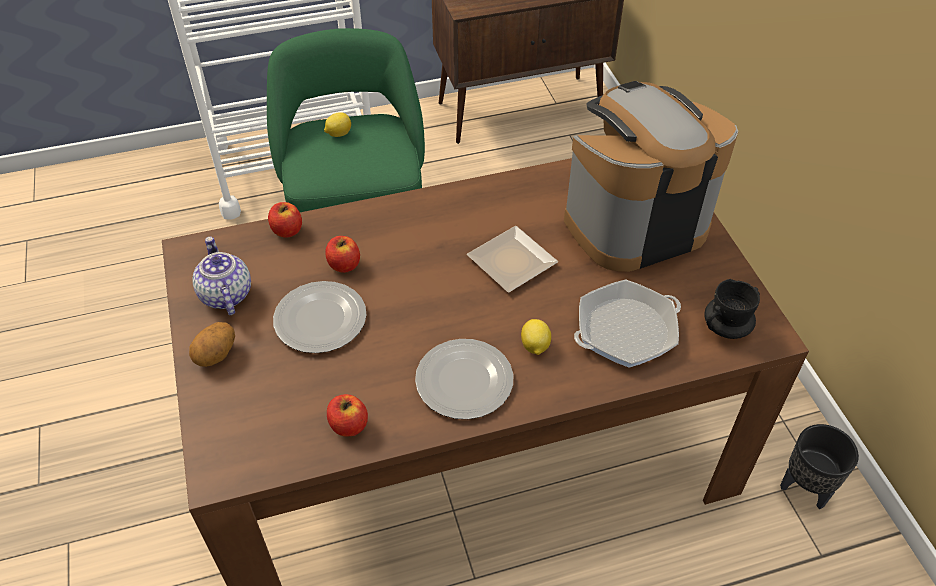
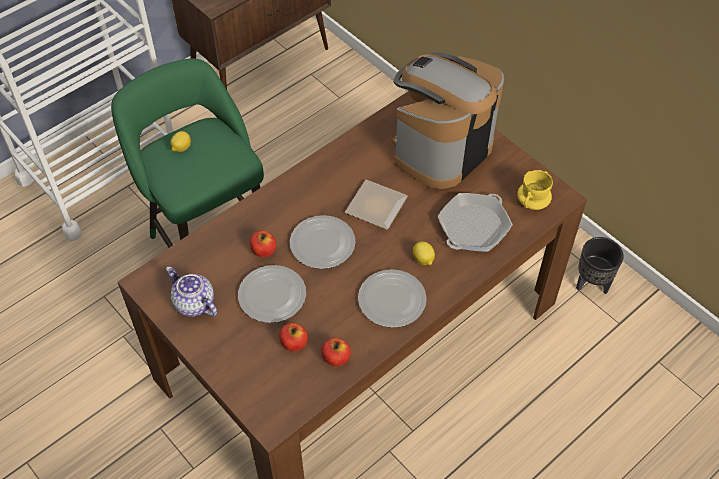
camera: 25 degrees left, 5 degrees up
potato [189,322,235,367] -> none
apple [268,202,302,238] -> apple moved to [279,323,308,351]
black mug [704,279,760,339] -> yellow mug [517,170,553,210]
none -> plate [290,215,356,269]

